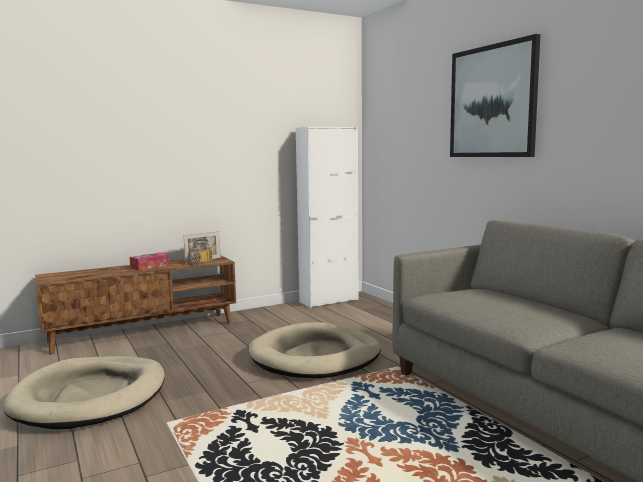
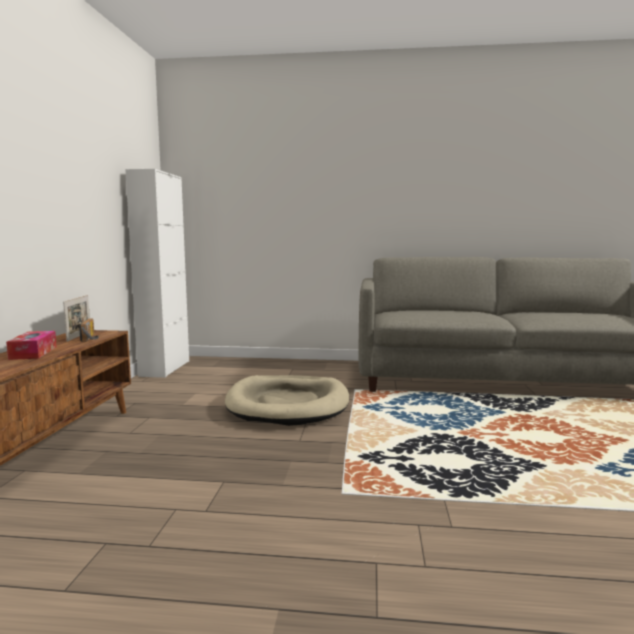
camera: 55 degrees left, 0 degrees up
beige dog bed [3,356,165,430] -> none
picture [450,34,540,157] -> none

